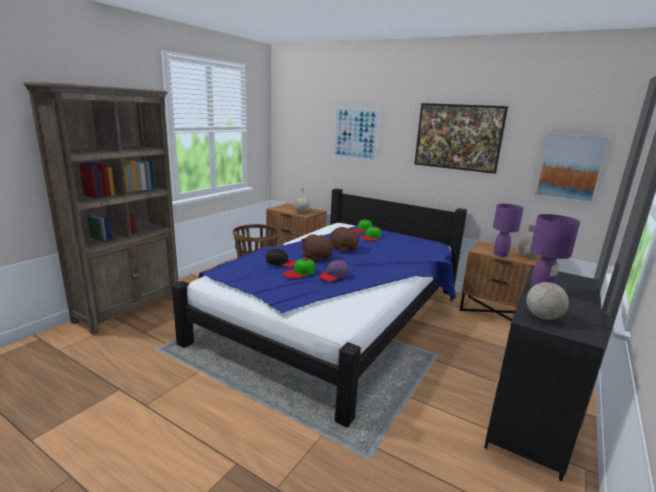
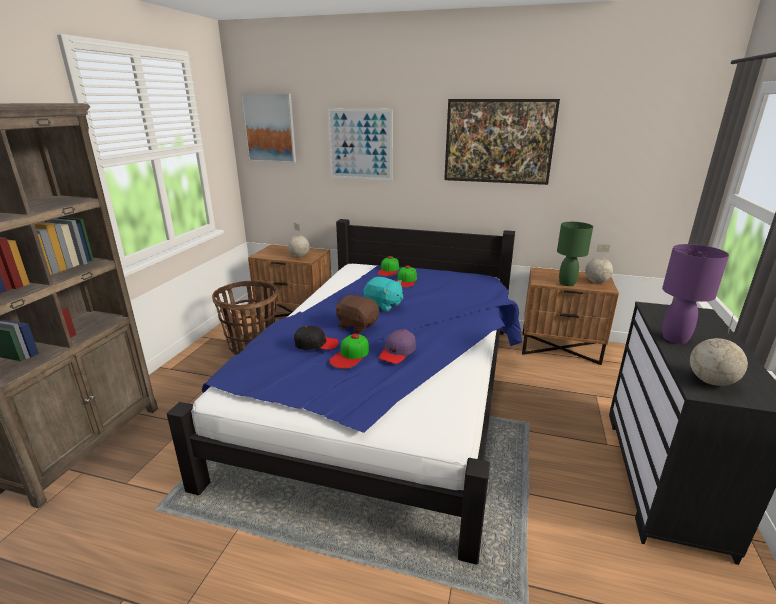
camera: 15 degrees left, 5 degrees up
brown plush toy [330,227,360,253] -> turquoise plush toy [364,277,403,312]
purple table lamp [493,204,524,257] -> green table lamp [557,222,593,286]
picture [535,133,610,203] -> picture moved to [241,94,296,163]

